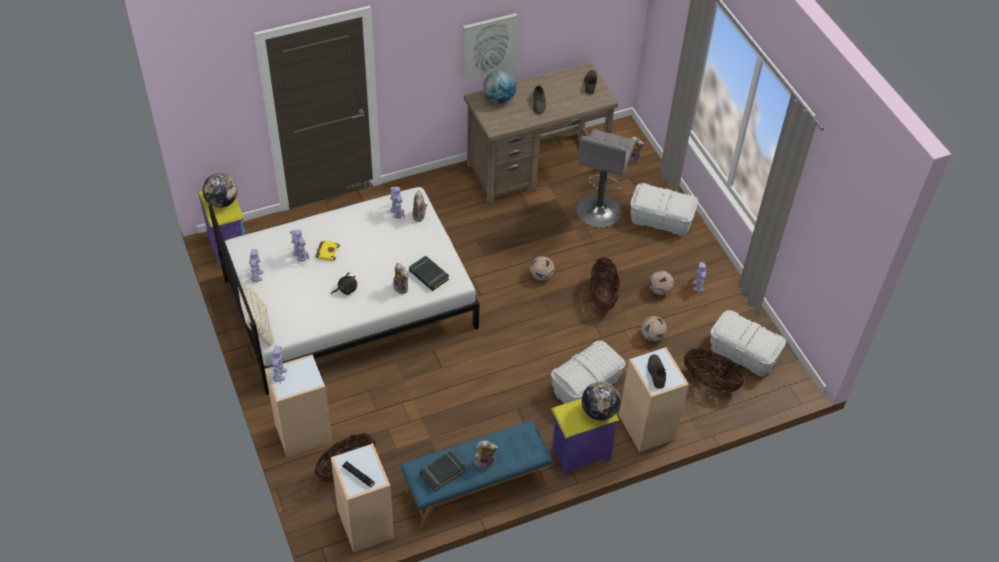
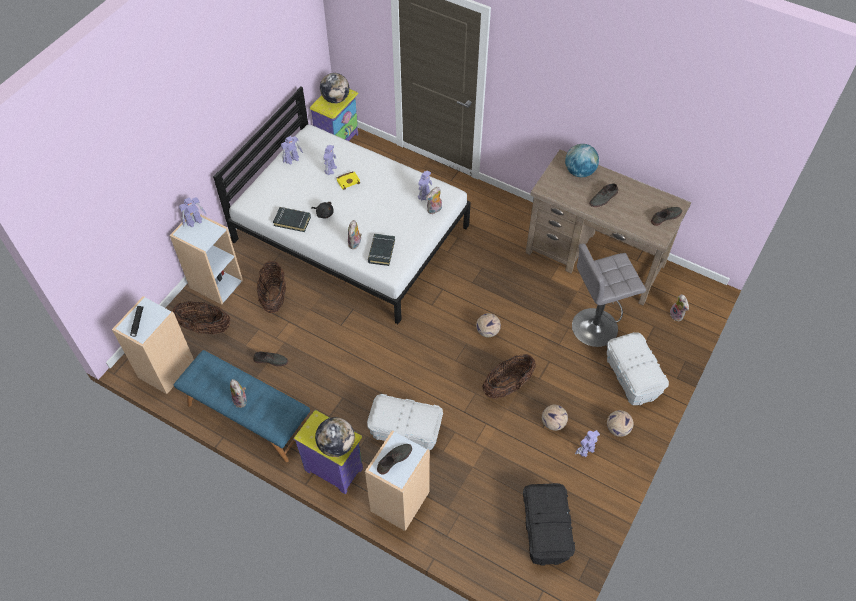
camera: 55 degrees right, 5 degrees up
beige pillow [238,281,274,346] -> none
black book [420,450,466,491] -> black book moved to [273,207,311,232]
picture [462,13,518,80] -> none
football [641,316,667,341] -> football moved to [607,410,633,437]
basket [684,348,745,392] -> basket moved to [257,261,286,313]
white storage box [710,310,786,377] -> black storage box [523,483,575,566]
none -> grey shoe [253,352,288,366]

